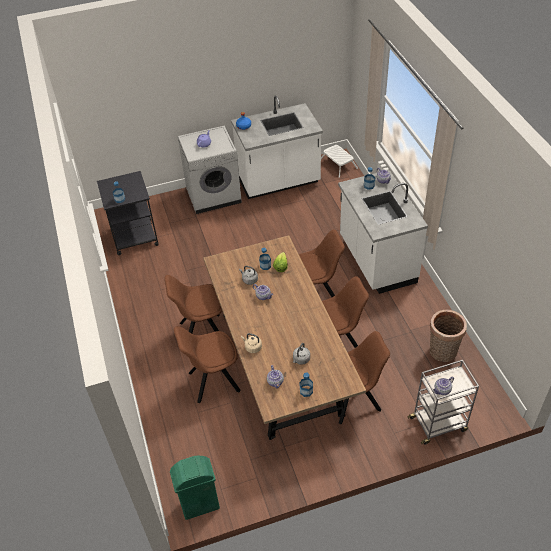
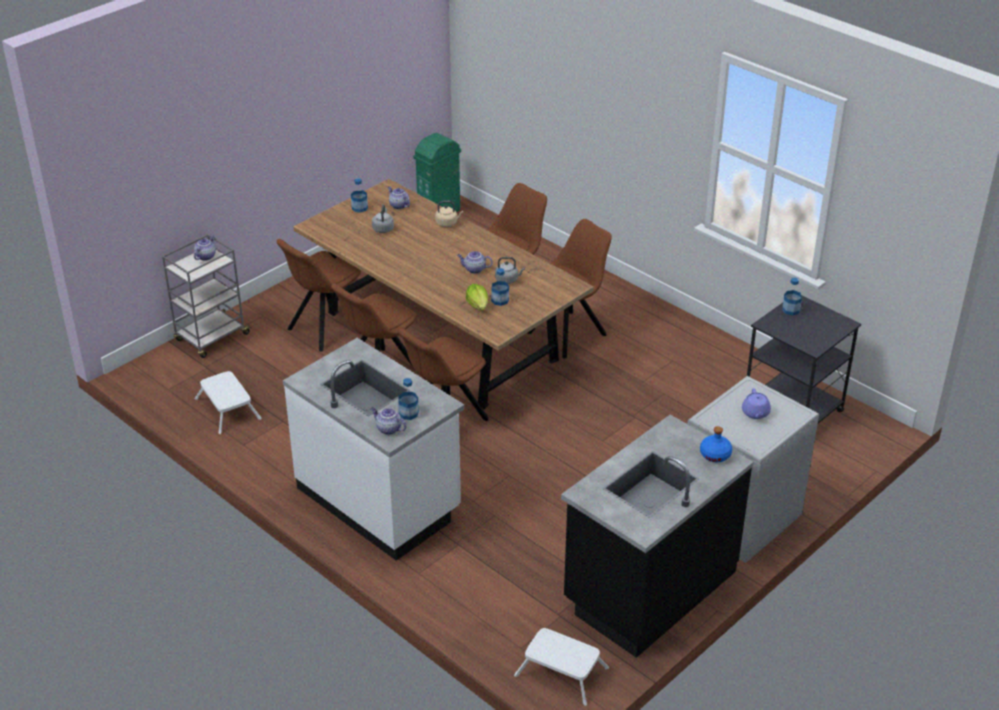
camera: 150 degrees right, 10 degrees down
white counter [231,95,323,199] -> black counter [561,415,753,658]
basket [430,310,467,362] -> white step ladder [195,371,262,434]

